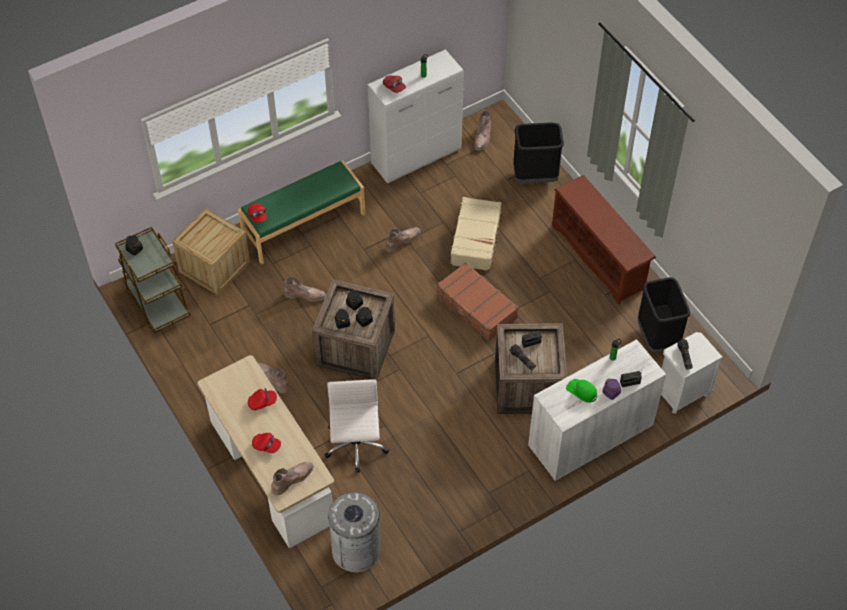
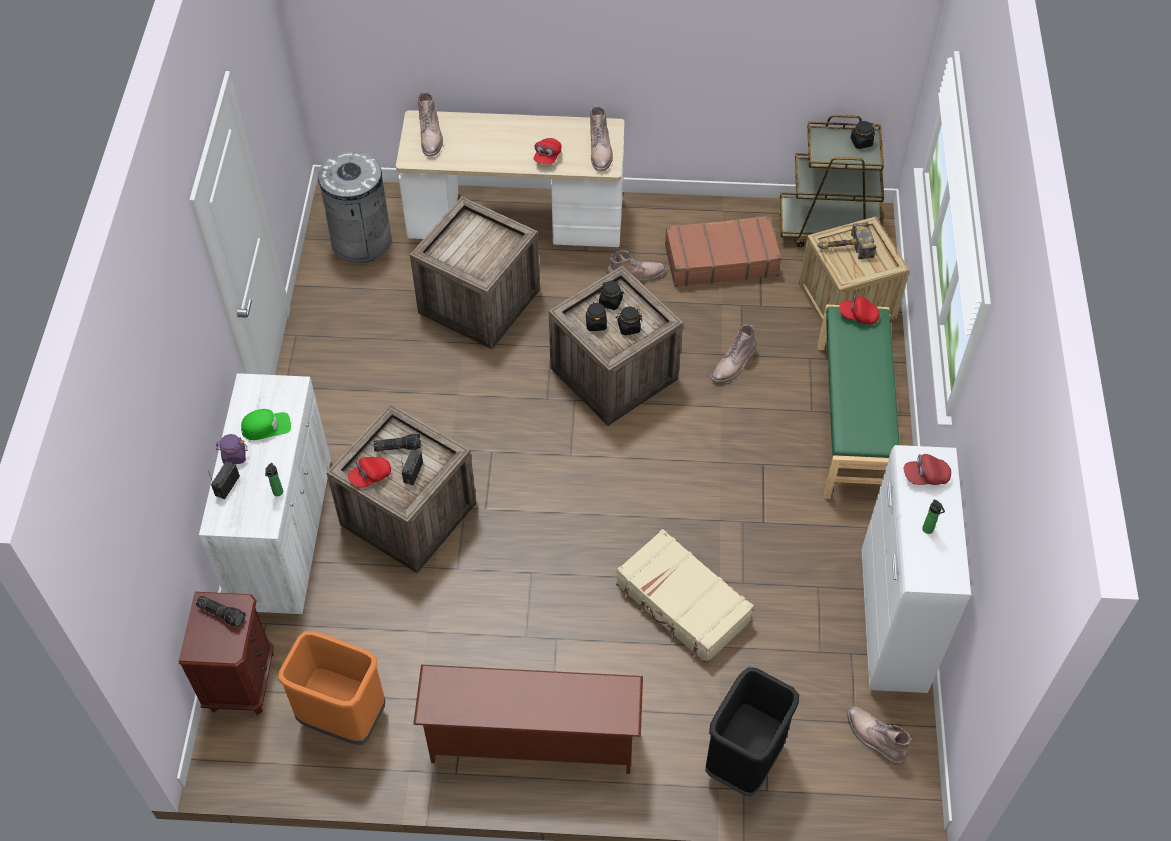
camera: 125 degrees right, 0 degrees up
red cap [252,433,281,453] -> red cap moved to [348,457,391,488]
white office chair [325,379,389,473] -> crate [410,196,540,349]
brown boot [385,227,421,252] -> brown boot moved to [590,106,613,171]
brown suitcase [436,262,519,341] -> brown suitcase moved to [665,215,782,287]
black trash can [638,277,690,353] -> orange trash can [278,631,385,745]
white nightstand [661,332,723,414] -> brown nightstand [179,592,274,715]
none -> hammer [817,222,876,259]

